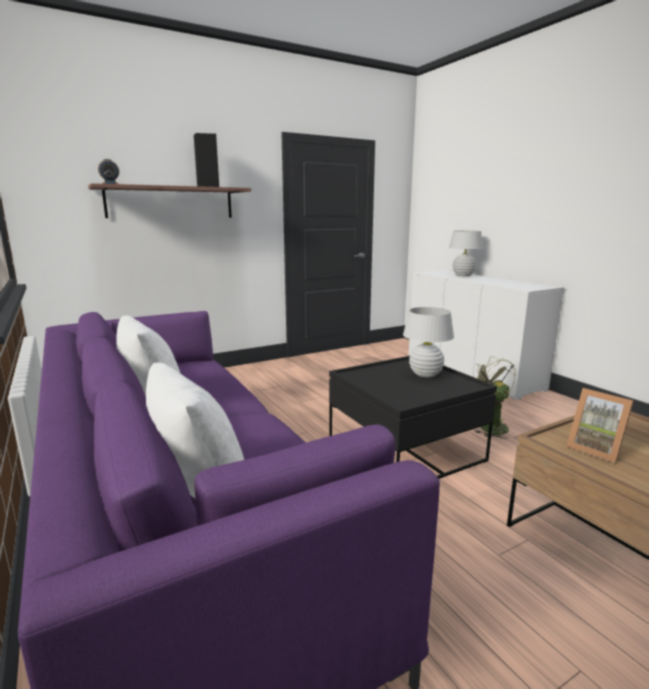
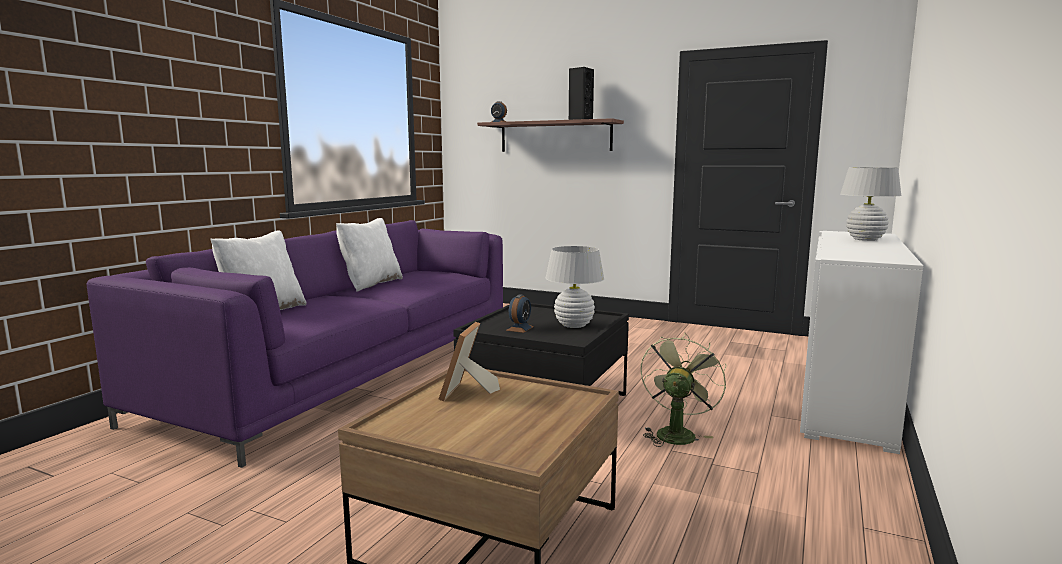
camera: 55 degrees right, 5 degrees down
none -> alarm clock [506,294,534,333]

